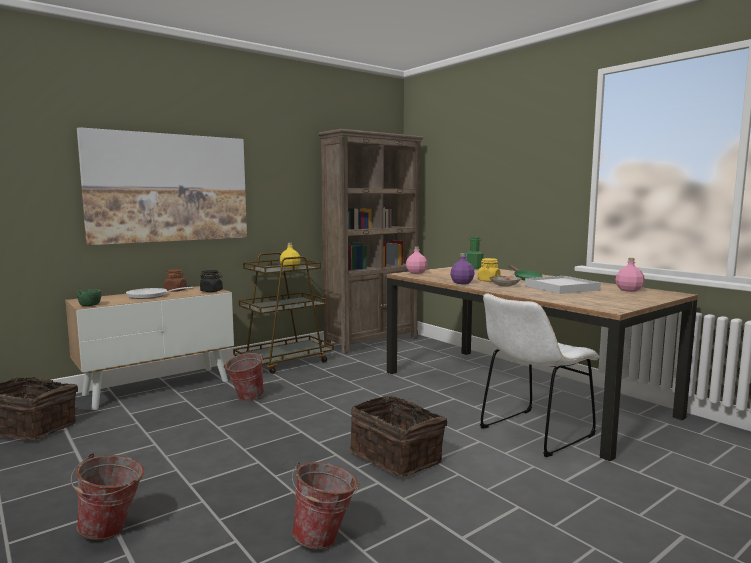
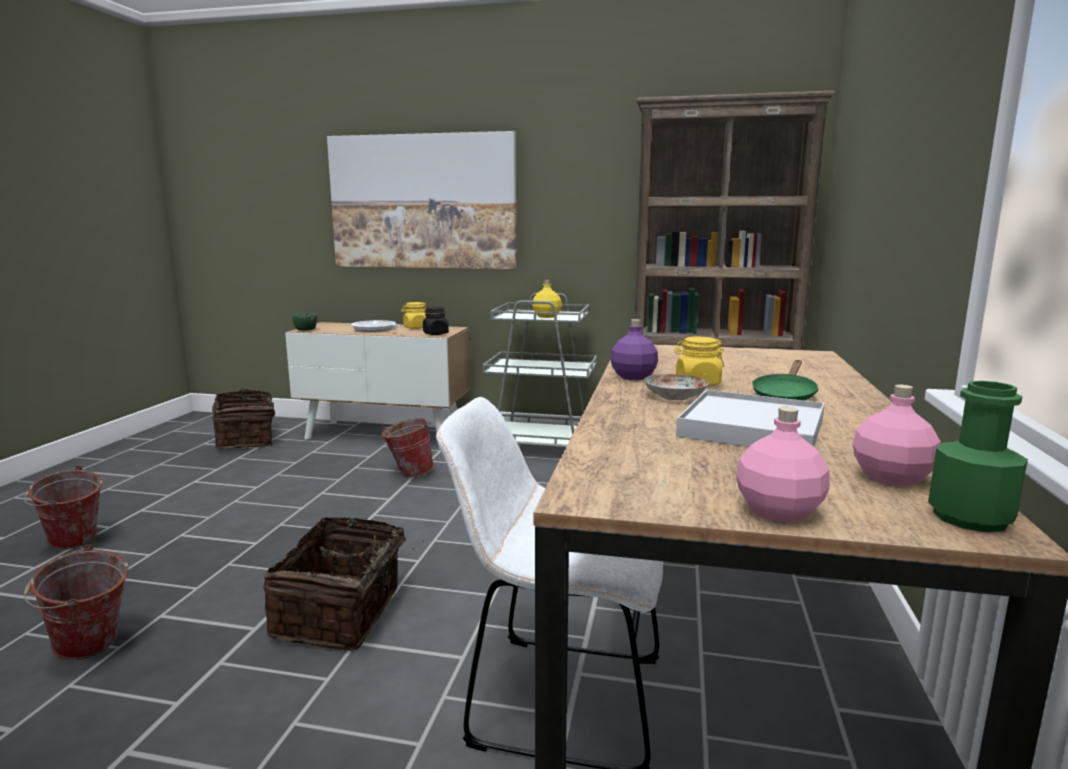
camera: 50 degrees right, 5 degrees up
brown jar [164,269,187,292] -> yellow jar [401,302,427,329]
brown cart [233,252,334,374] -> grey cart [483,293,597,447]
pink bottle [406,246,427,274] -> pink bottle moved to [736,407,830,522]
green bottle [466,237,483,270] -> green bottle moved to [928,381,1028,532]

